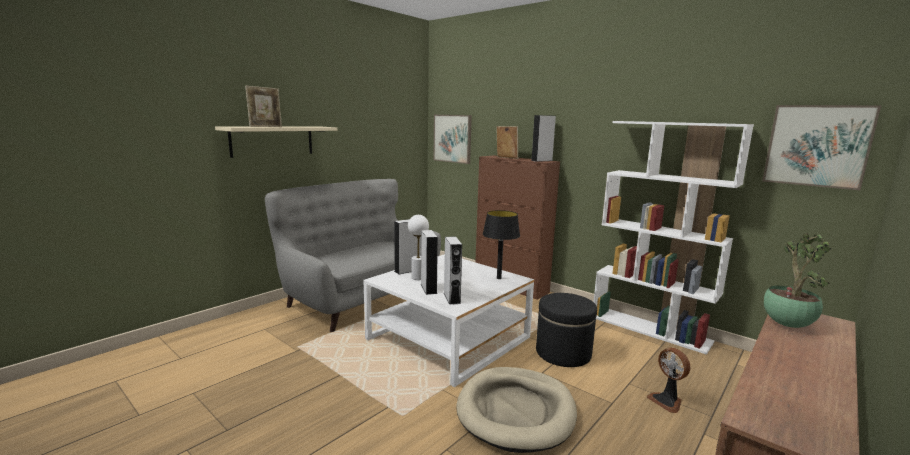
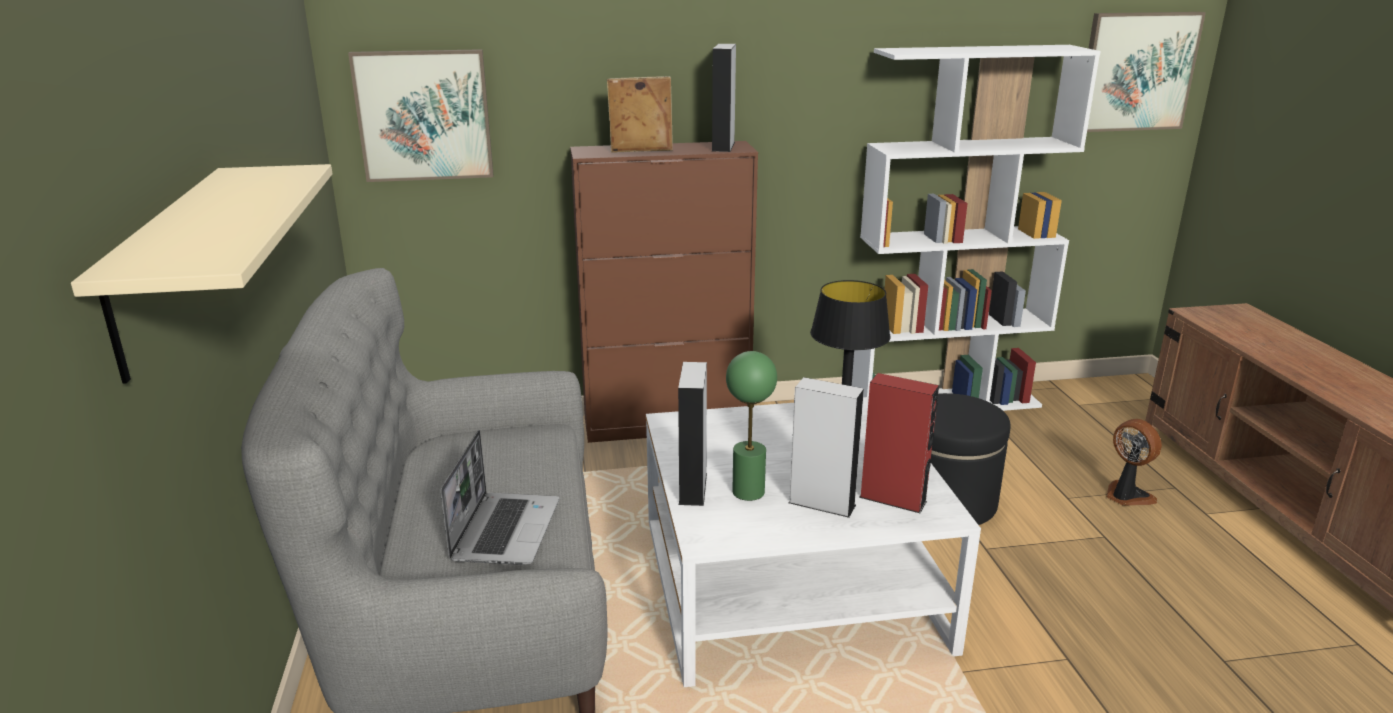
camera: 50 degrees left, 10 degrees up
picture frame [245,86,282,127] -> none
white table lamp [408,215,429,280] -> green table lamp [726,351,777,501]
grey speaker [444,236,462,305] -> red speaker [859,373,939,513]
beige dog bed [457,367,577,453] -> none
fan [647,348,690,413] -> fan turned 135 degrees counterclockwise [1106,419,1162,506]
potted plant [764,233,831,328] -> none
none -> laptop [441,430,559,565]

